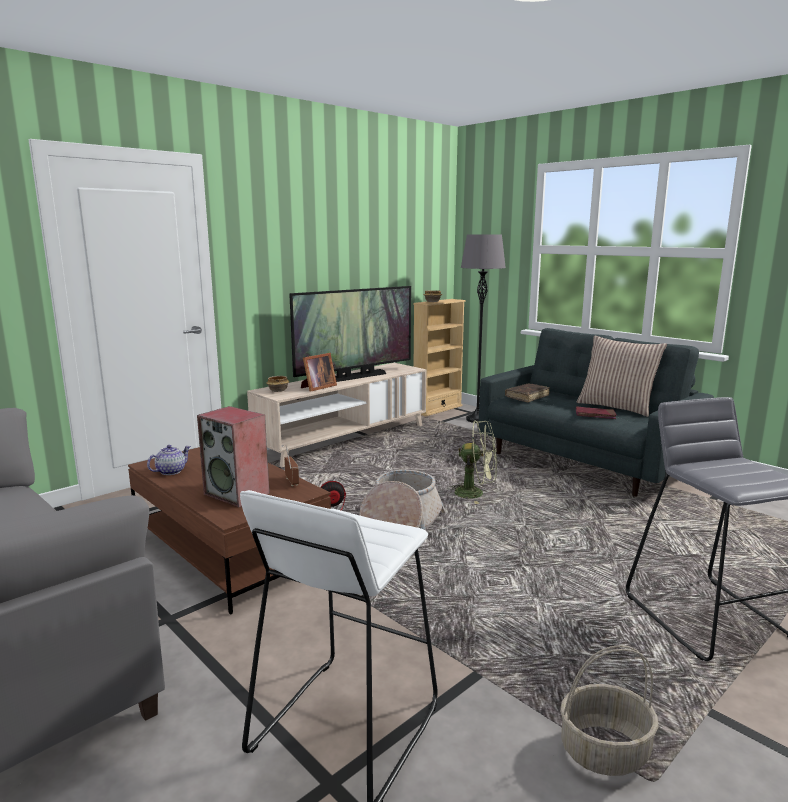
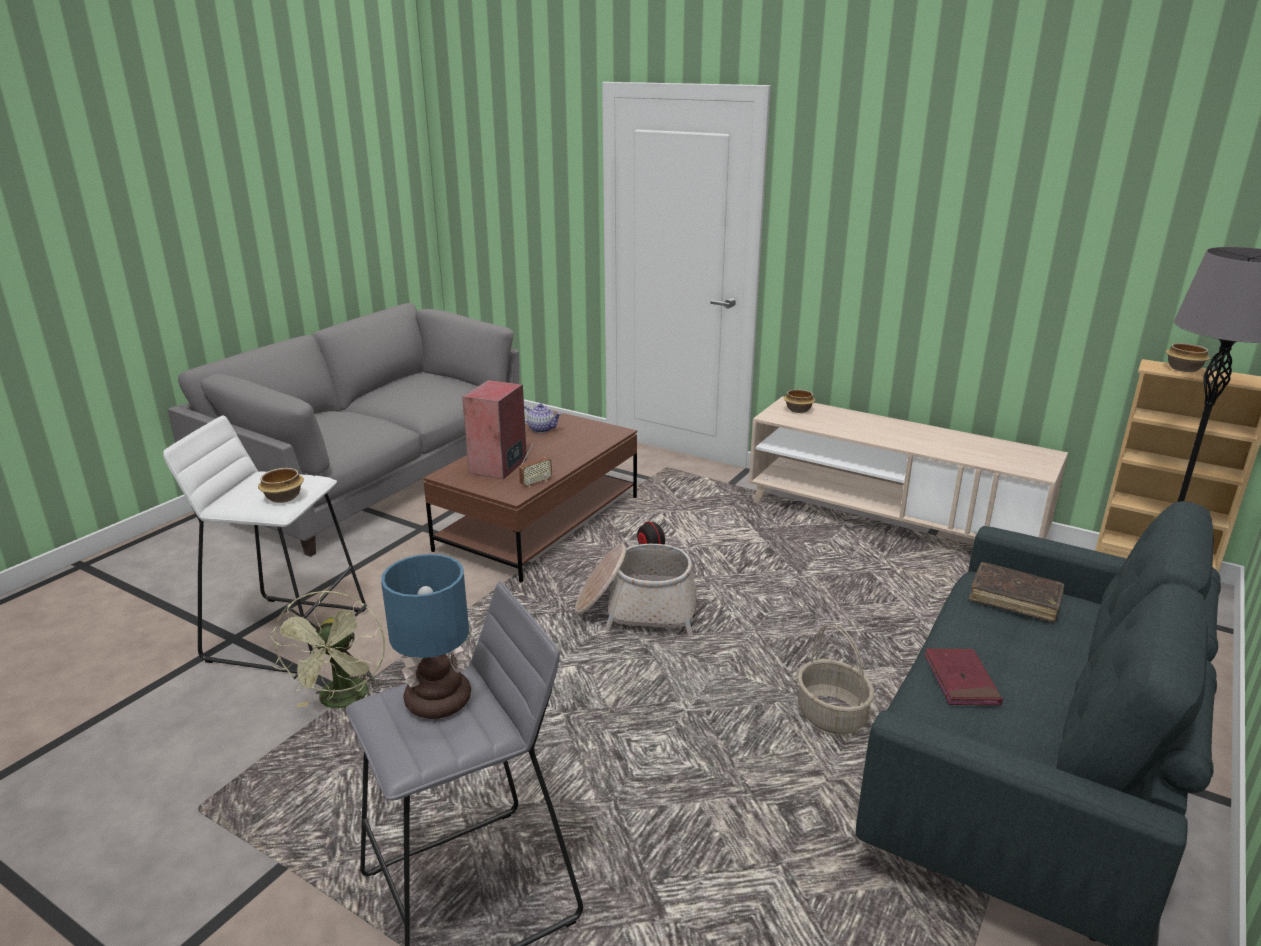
camera: 75 degrees right, 10 degrees up
television [289,286,411,382] -> none
picture frame [301,353,337,392] -> none
green fan [447,420,497,504] -> green fan moved to [269,590,385,708]
basket [560,645,659,776] -> basket moved to [797,623,874,734]
pillow [577,336,667,417] -> none
none -> bowl [258,468,304,503]
none -> table lamp [381,554,471,719]

